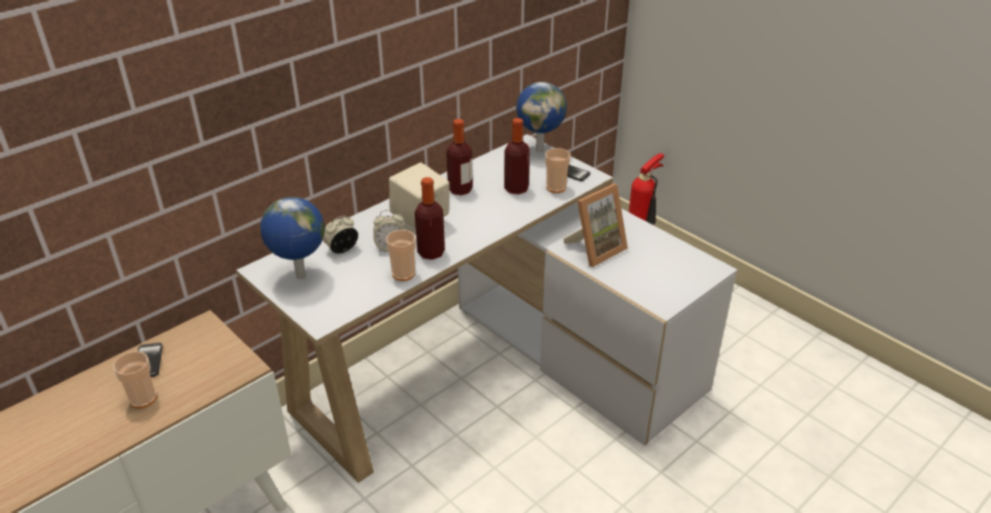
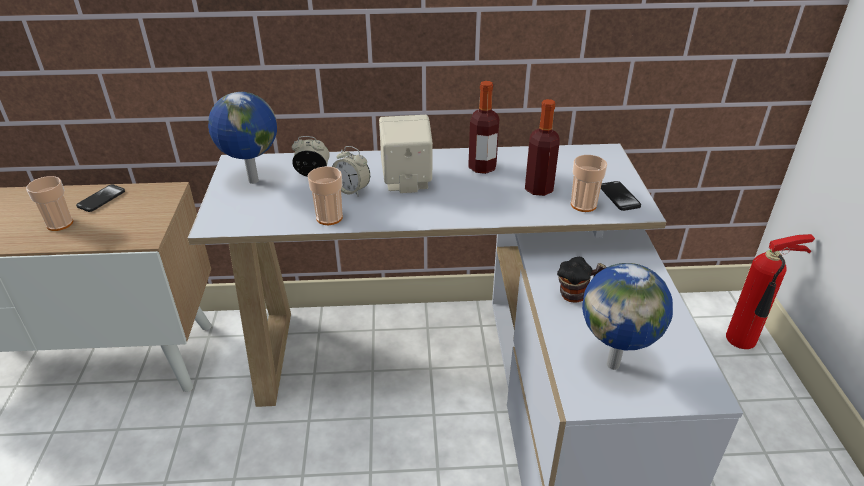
camera: 40 degrees right, 0 degrees up
bottle [415,177,445,260] -> none
globe [516,82,567,153] -> globe moved to [582,263,673,370]
picture frame [564,183,628,267] -> mug [557,257,607,303]

